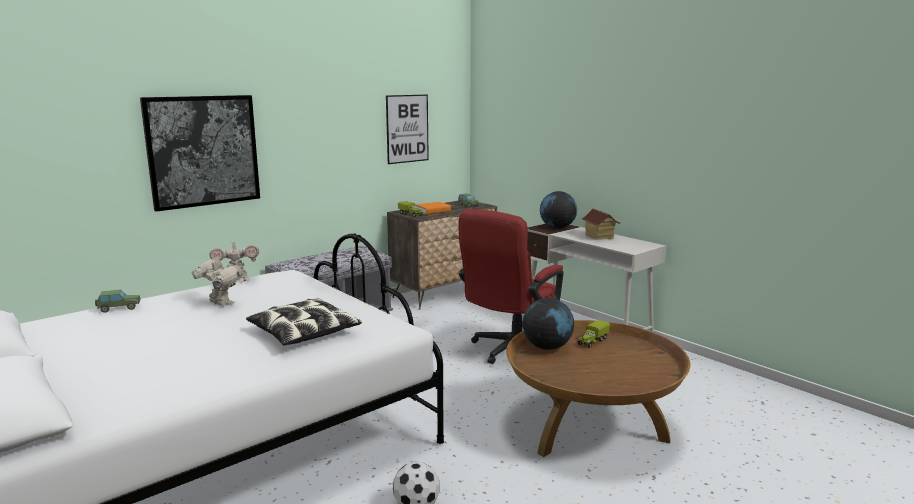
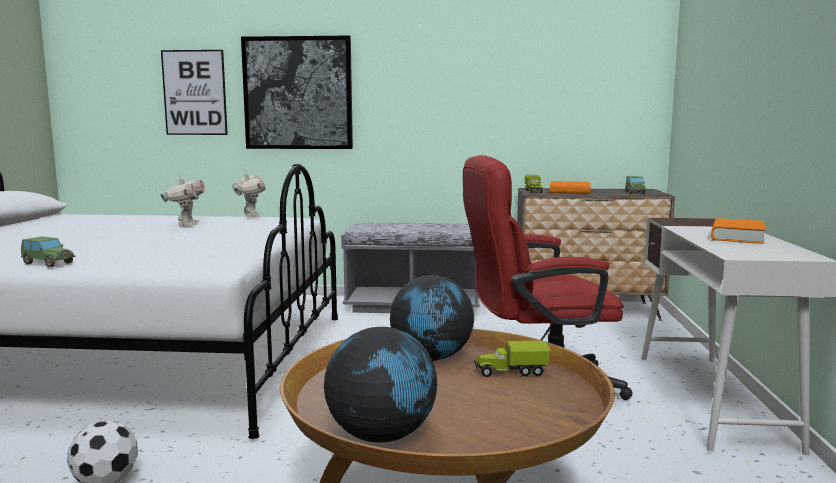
camera: 45 degrees right, 5 degrees down
toy car [95,289,141,313] -> toy car moved to [21,236,76,268]
toy robot [209,237,259,282] -> toy robot turned 135 degrees counterclockwise [232,170,265,218]
pillow [246,298,362,345] -> none
picture [386,95,429,164] -> picture moved to [161,50,228,135]
globe [540,191,577,229] -> globe moved to [324,327,437,443]
toy house [580,209,620,240] -> orange book [711,218,765,244]

